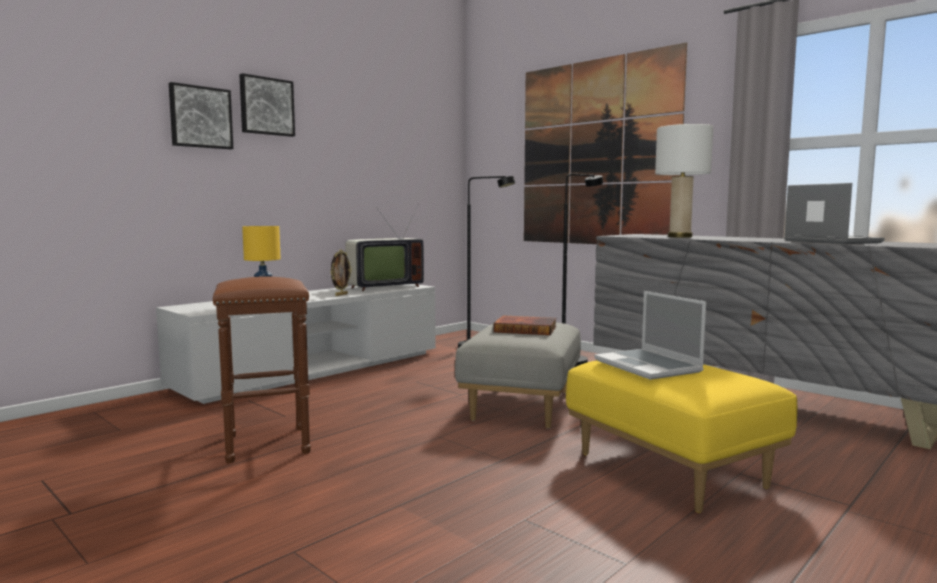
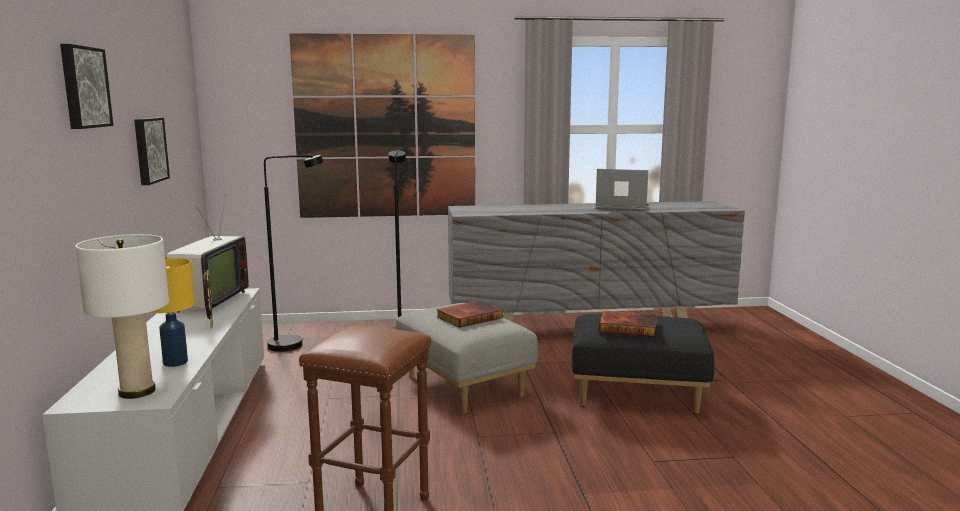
camera: 50 degrees left, 5 degrees up
picture [169,82,233,149] -> picture moved to [134,118,170,185]
yellow ottoman [566,360,797,513] -> black ottoman [572,314,714,414]
laptop [595,291,706,380] -> book [599,311,657,336]
white table lamp [655,124,713,238] -> white table lamp moved to [75,234,169,399]

